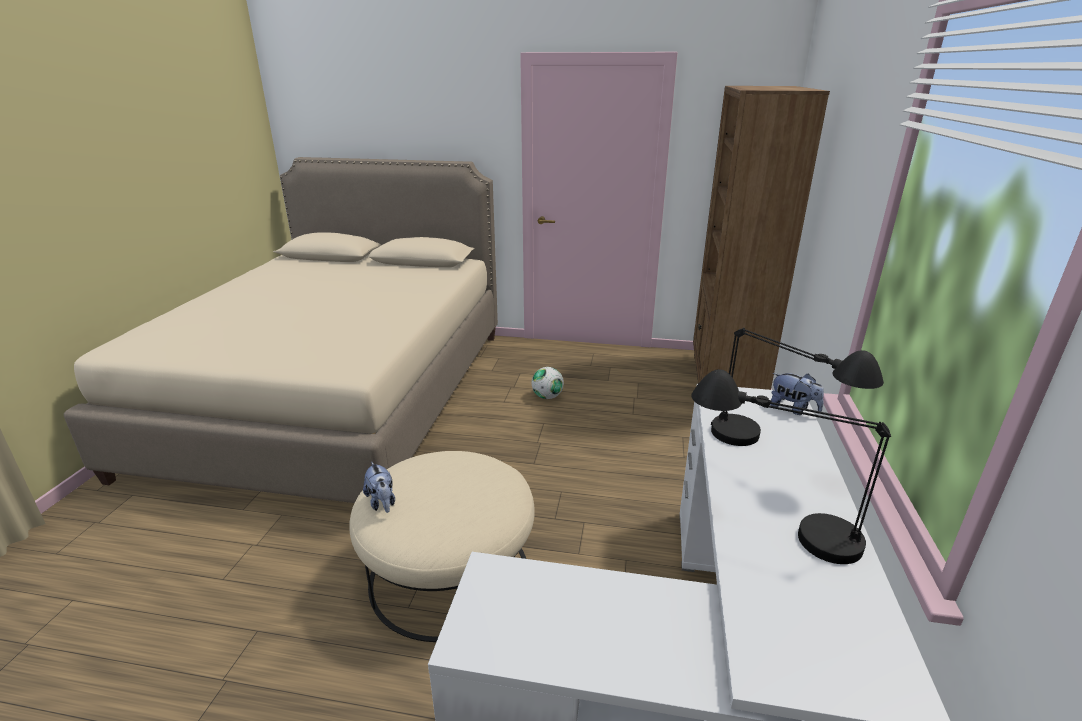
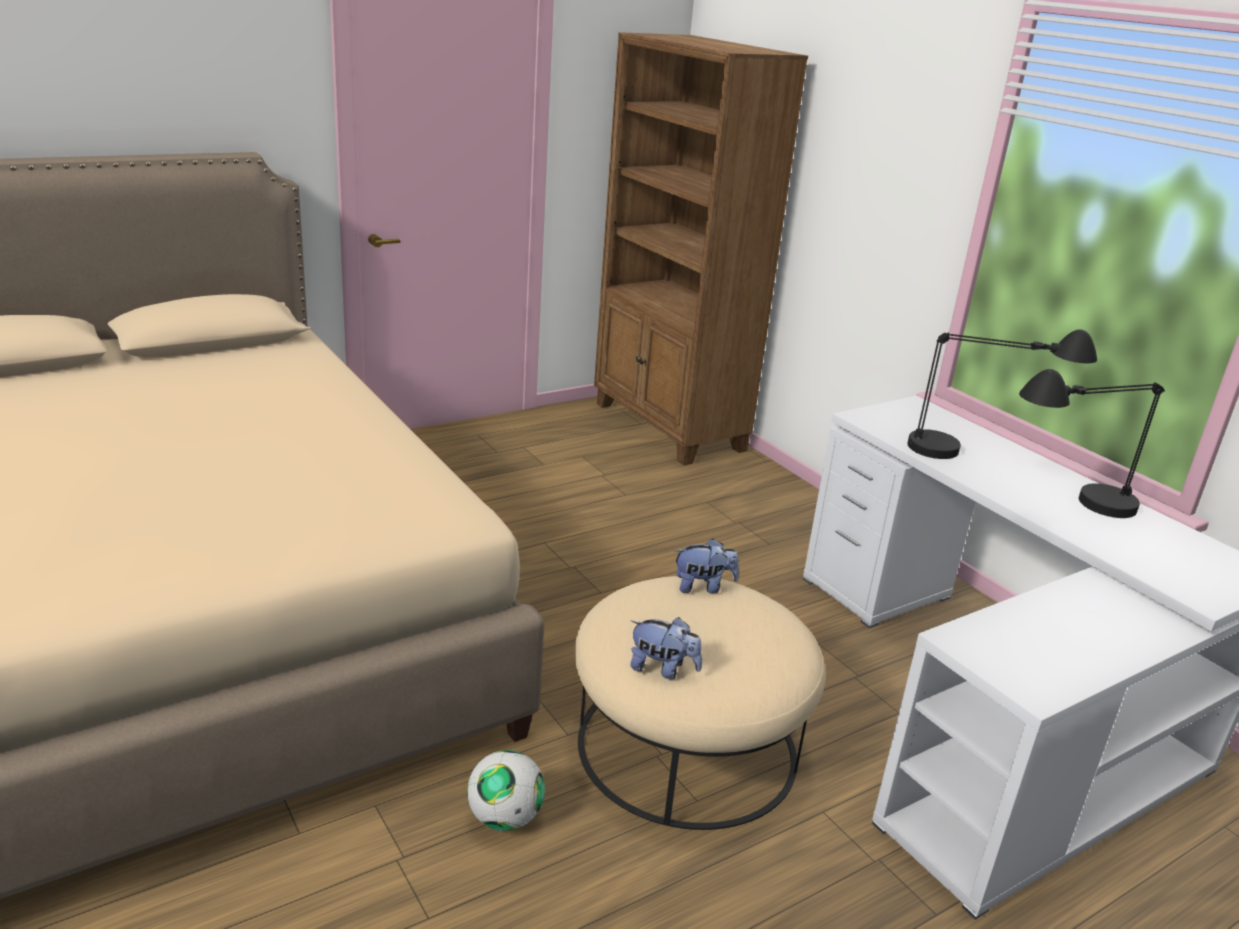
camera: 45 degrees left, 0 degrees up
football [532,367,564,399] -> football moved to [467,750,545,831]
plush toy [770,373,824,415] -> plush toy moved to [674,538,739,593]

